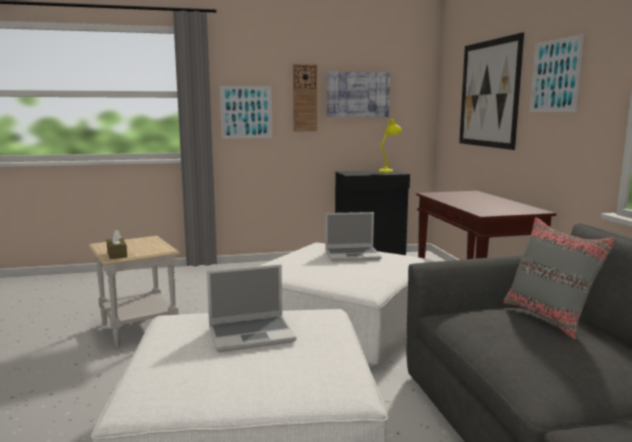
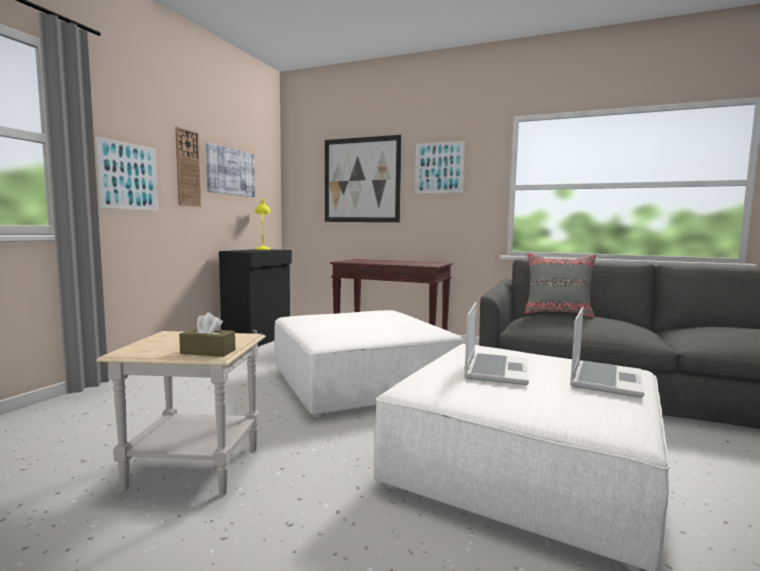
camera: 55 degrees left, 5 degrees down
laptop [325,212,382,261] -> laptop moved to [570,307,645,398]

